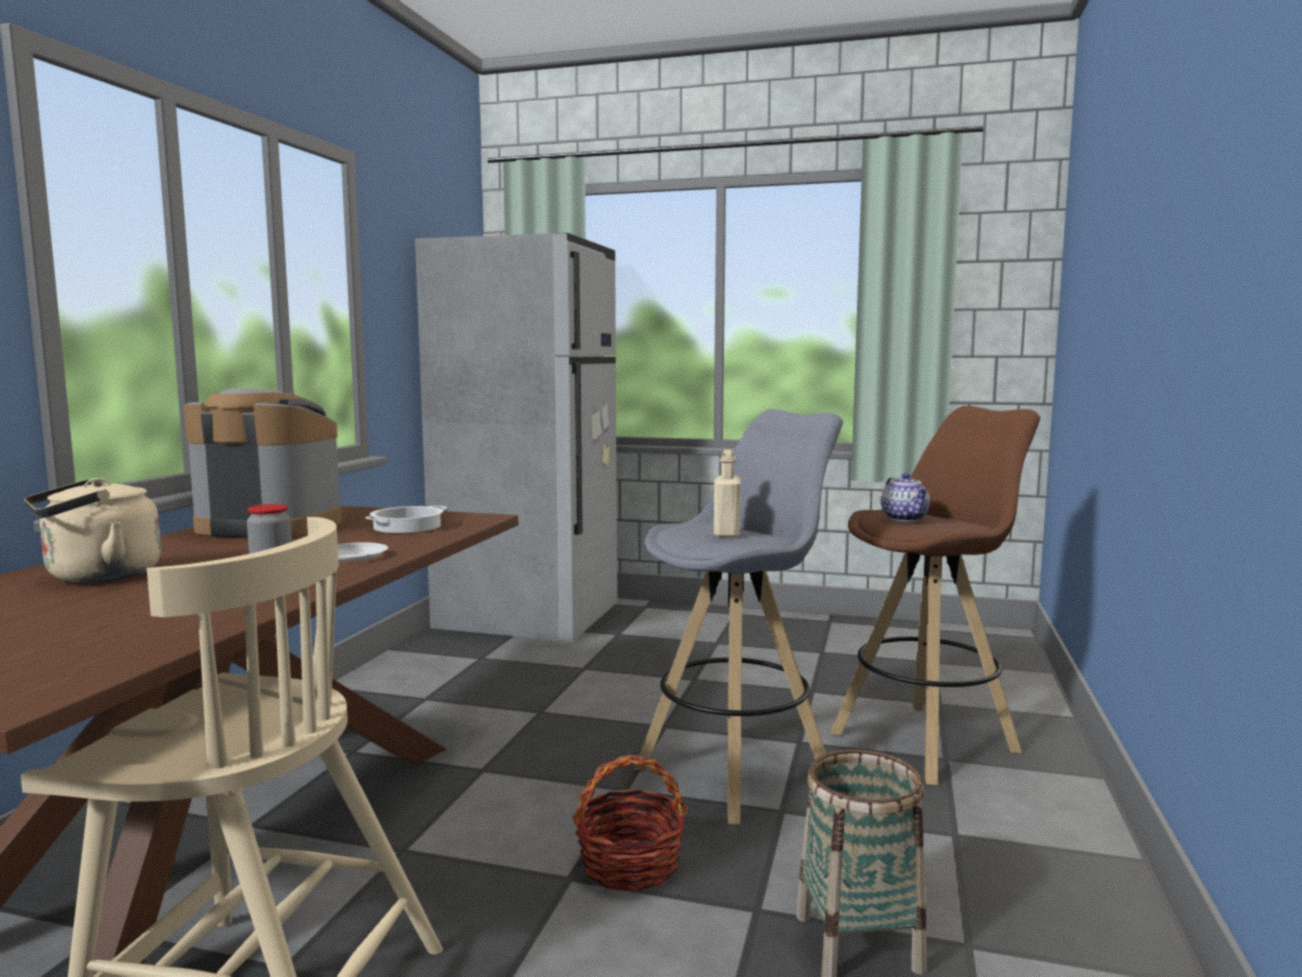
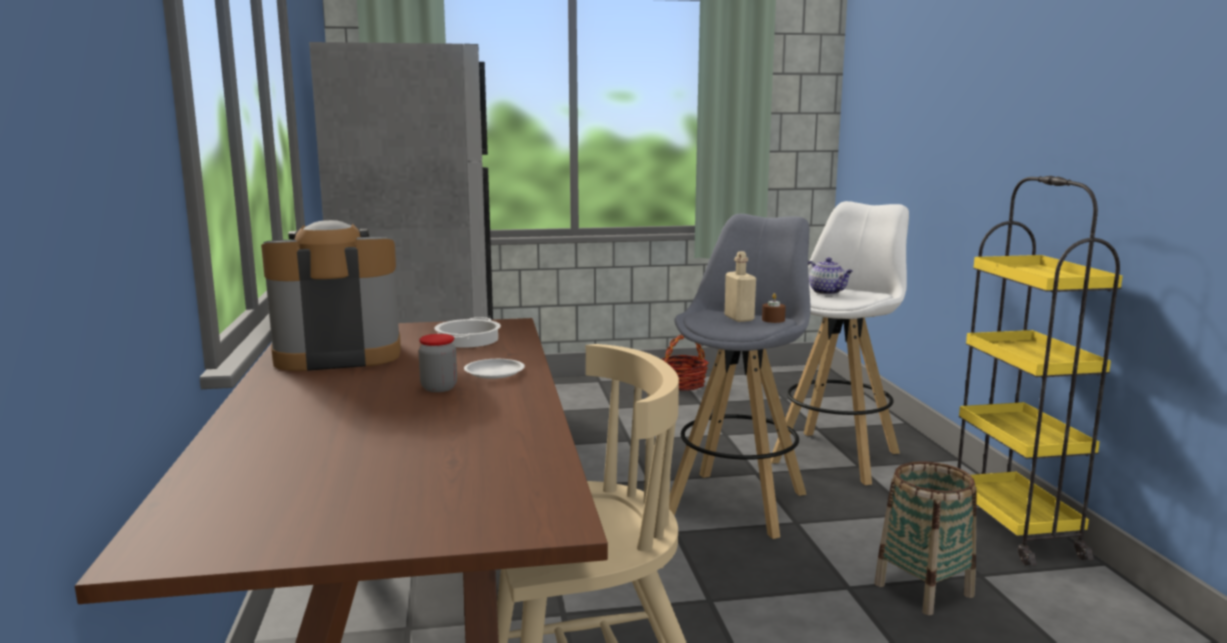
camera: 25 degrees left, 5 degrees up
beige kettle [24,478,161,583] -> none
basket [573,755,689,892] -> basket moved to [662,334,709,391]
brown stool [830,406,1040,785] -> white stool [771,201,909,485]
none -> brown candle [762,293,786,323]
none -> yellow cart [957,176,1123,565]

